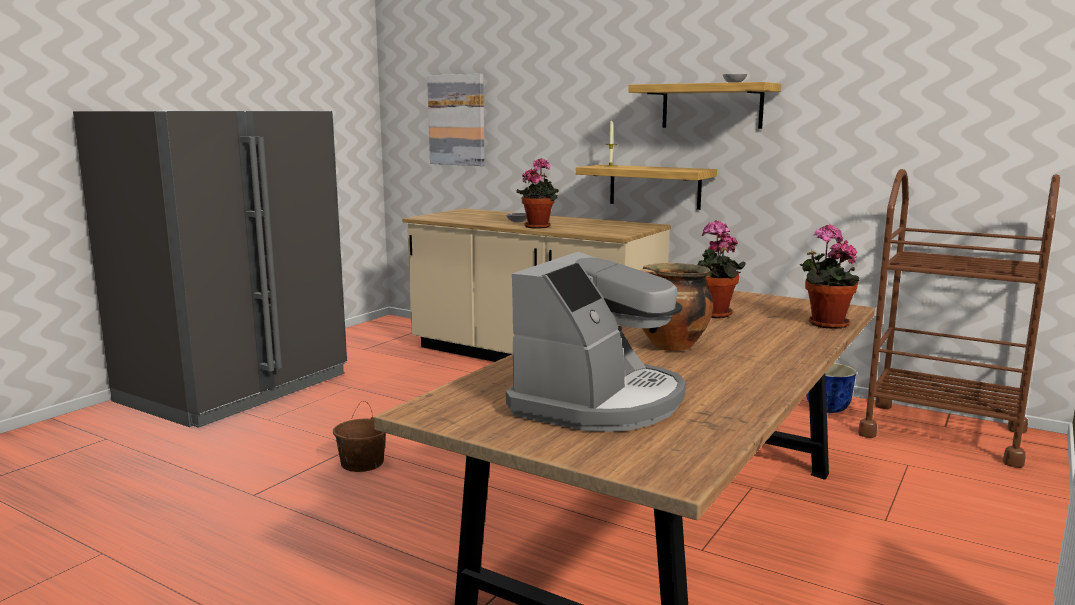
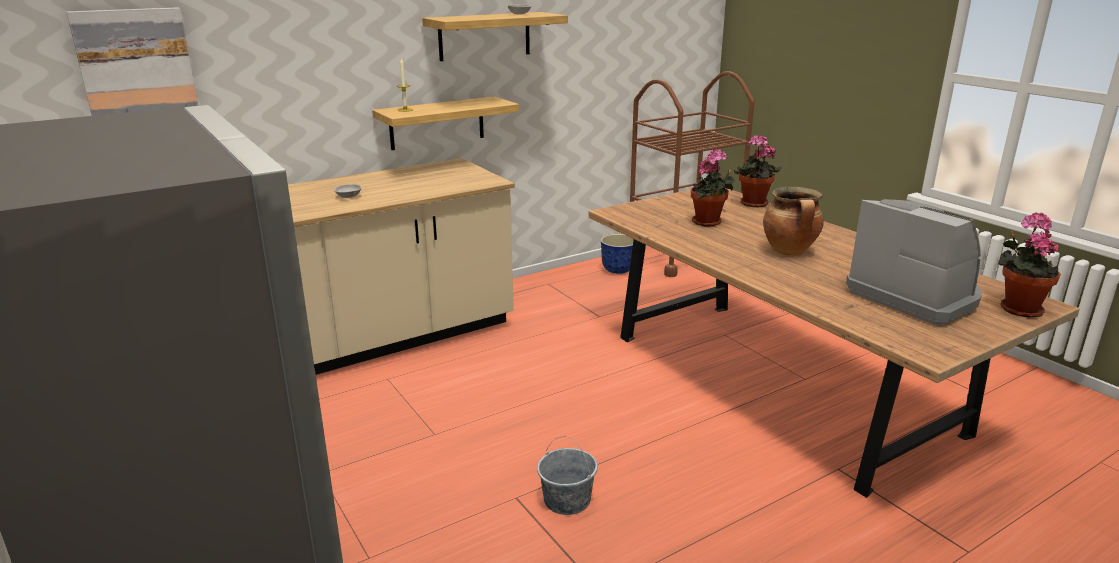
camera: 65 degrees left, 10 degrees up
brown bucket [333,401,386,472] -> grey bucket [537,436,598,515]
potted plant [516,158,559,229] -> potted plant moved to [998,213,1061,318]

